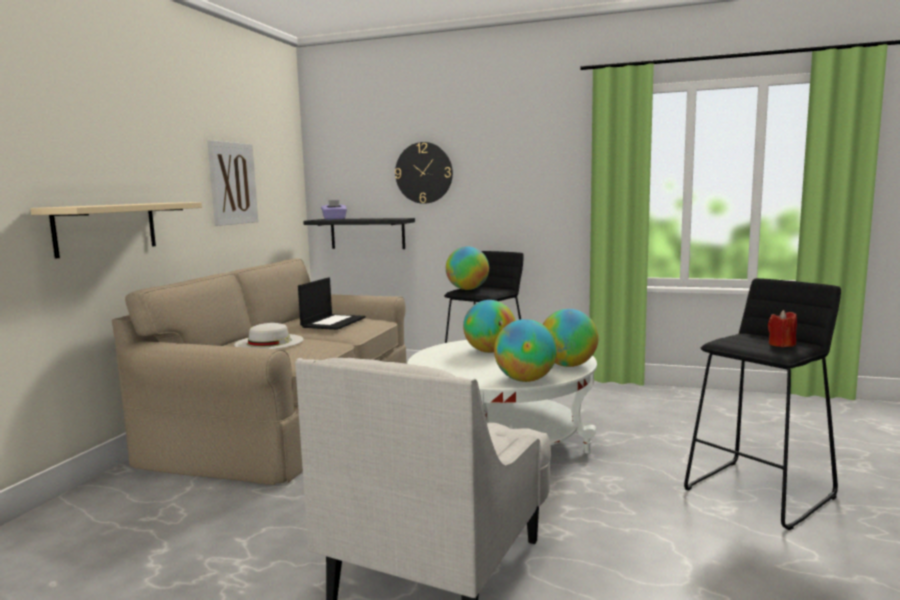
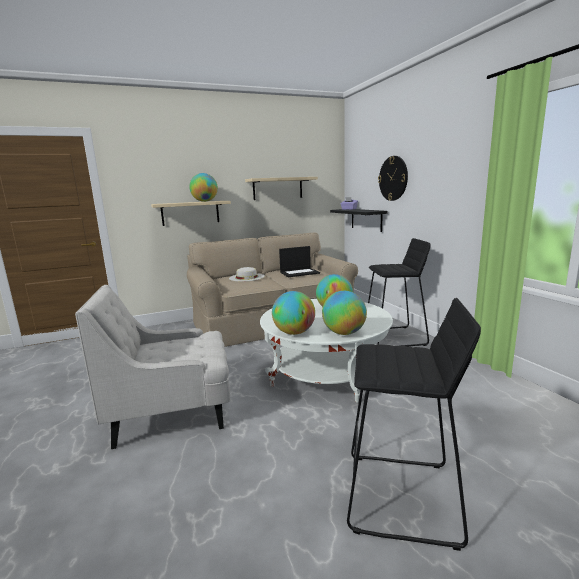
camera: 50 degrees right, 5 degrees up
picture [207,140,258,226] -> beige shelf [245,177,318,200]
globe [446,246,489,290] -> globe moved to [189,173,218,202]
red candle [768,310,797,347] -> none

